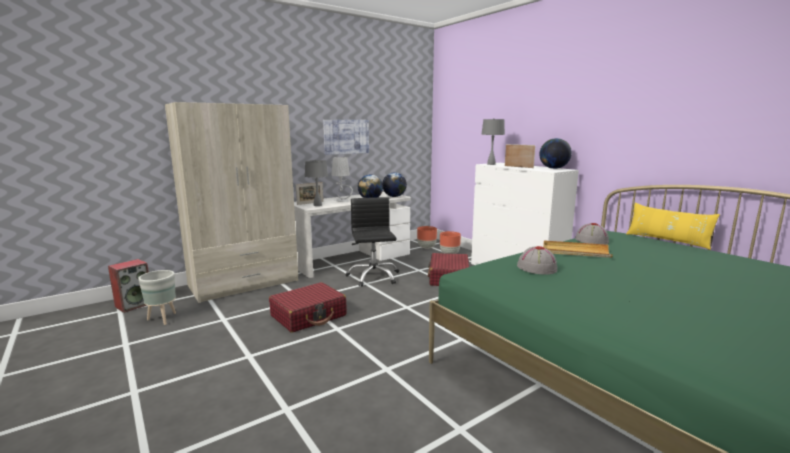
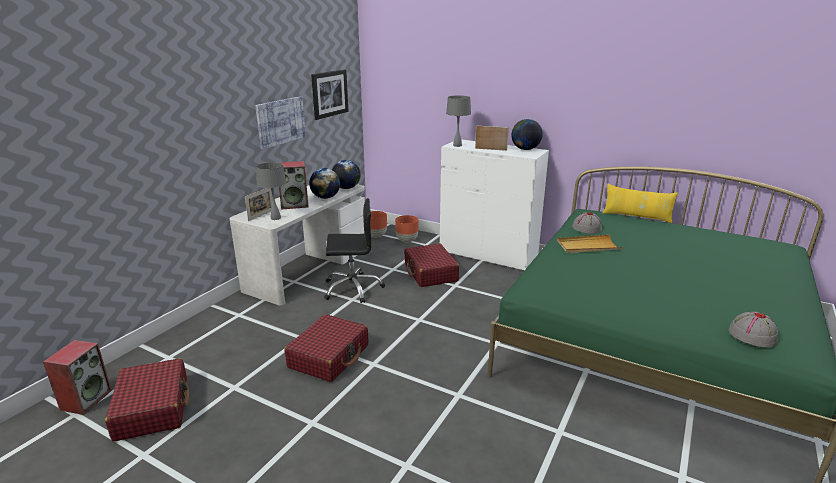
camera: 25 degrees left, 10 degrees up
grey planter [138,270,176,325] -> red suitcase [105,358,190,442]
beige wardrobe [165,102,298,303] -> none
grey table lamp [331,157,353,202] -> speaker [279,161,309,210]
black office chair [345,197,399,286] -> black office chair turned 120 degrees clockwise [324,198,385,303]
grey hat [517,246,557,275] -> grey hat moved to [729,312,778,347]
none -> picture [311,69,349,120]

